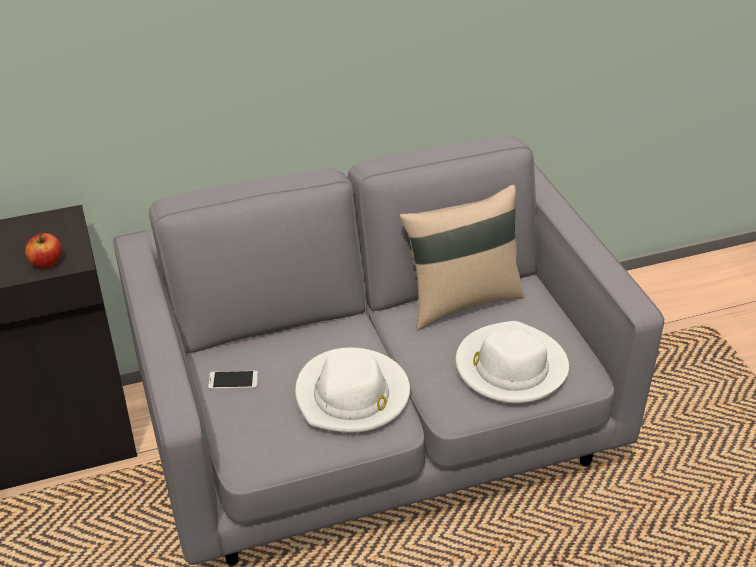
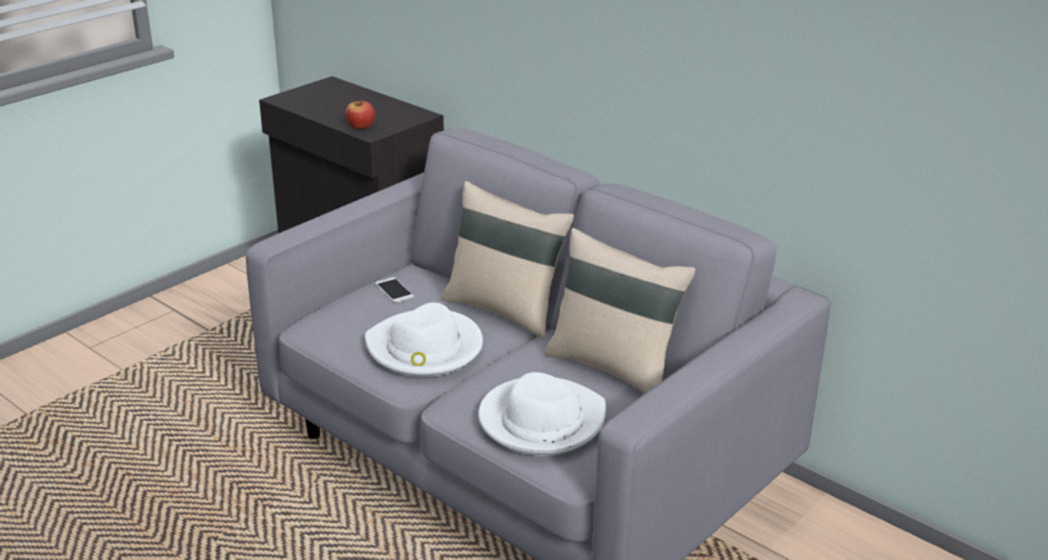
camera: 60 degrees right, 10 degrees down
none -> beige pillow [442,181,574,339]

